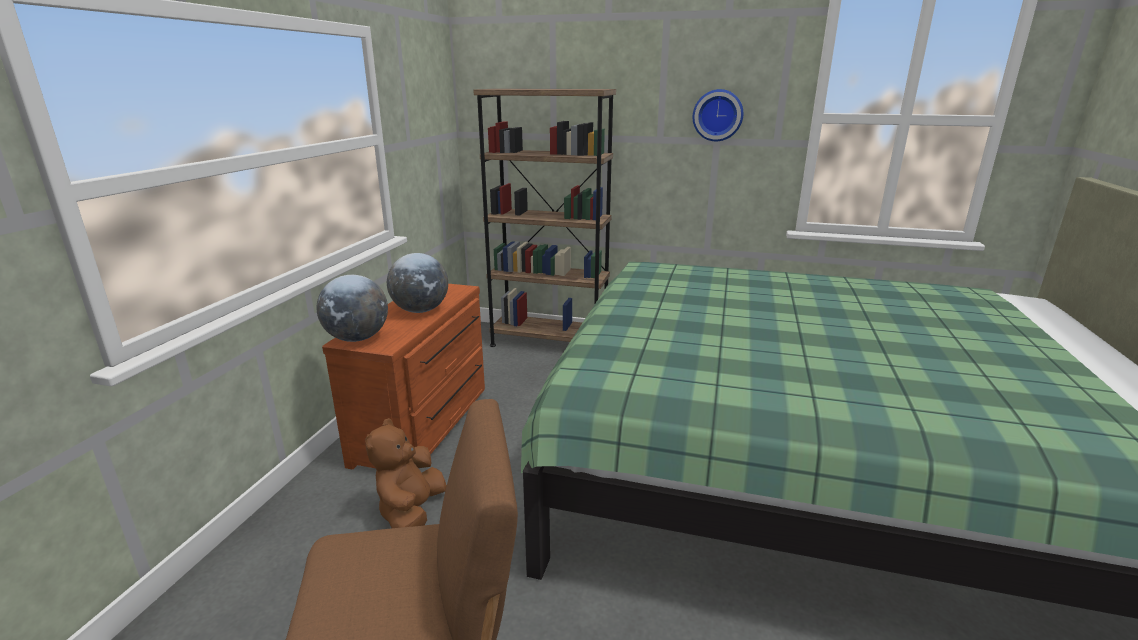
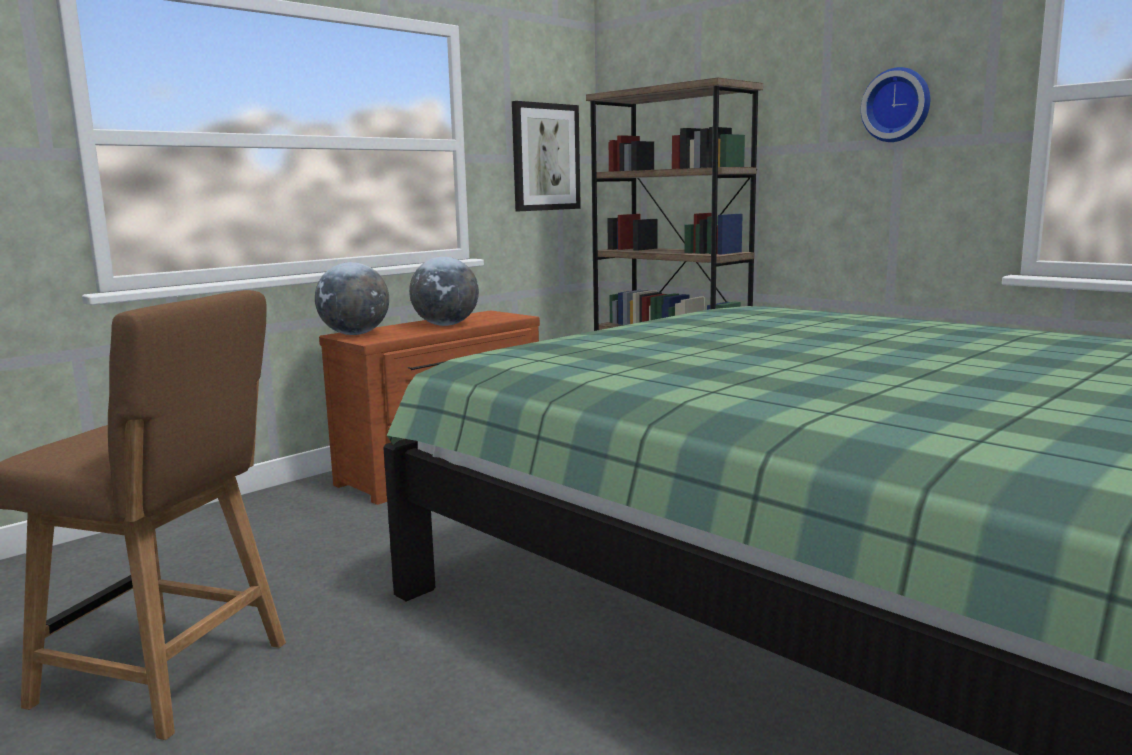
camera: 30 degrees right, 10 degrees down
brown plush toy [365,418,447,528] -> none
none -> picture [512,101,581,211]

